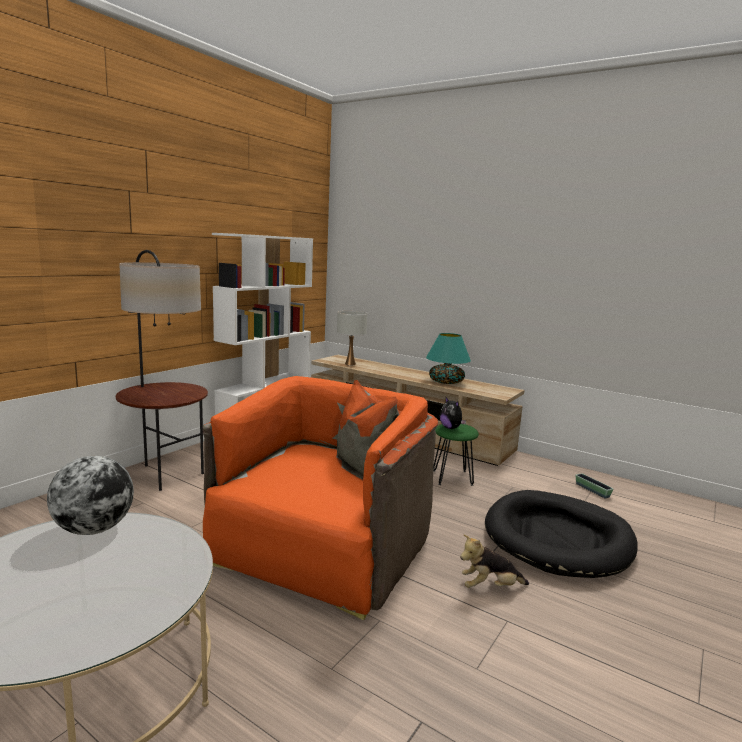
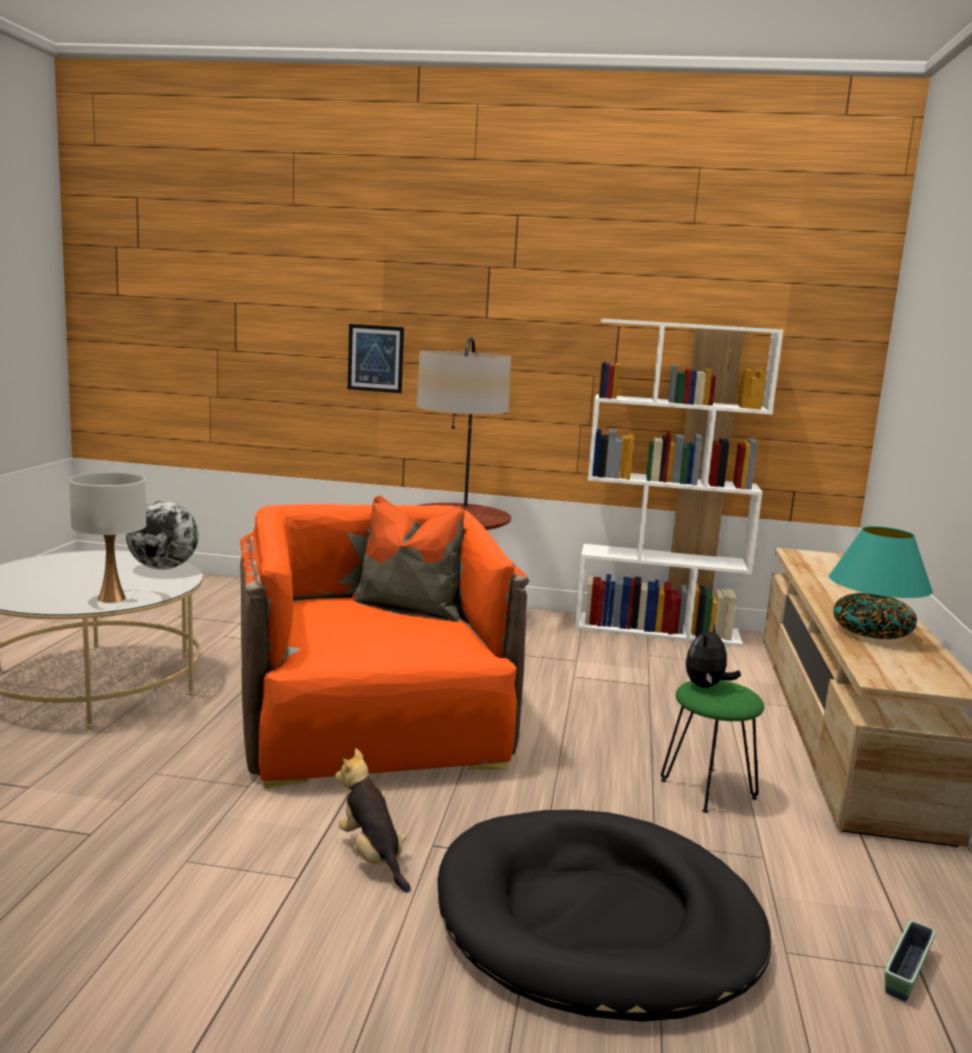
camera: 65 degrees right, 0 degrees up
orange armchair [202,376,438,621] -> orange armchair turned 105 degrees counterclockwise [240,496,529,789]
white table lamp [337,311,367,366] -> white table lamp moved to [69,472,146,603]
none -> picture [348,324,404,393]

